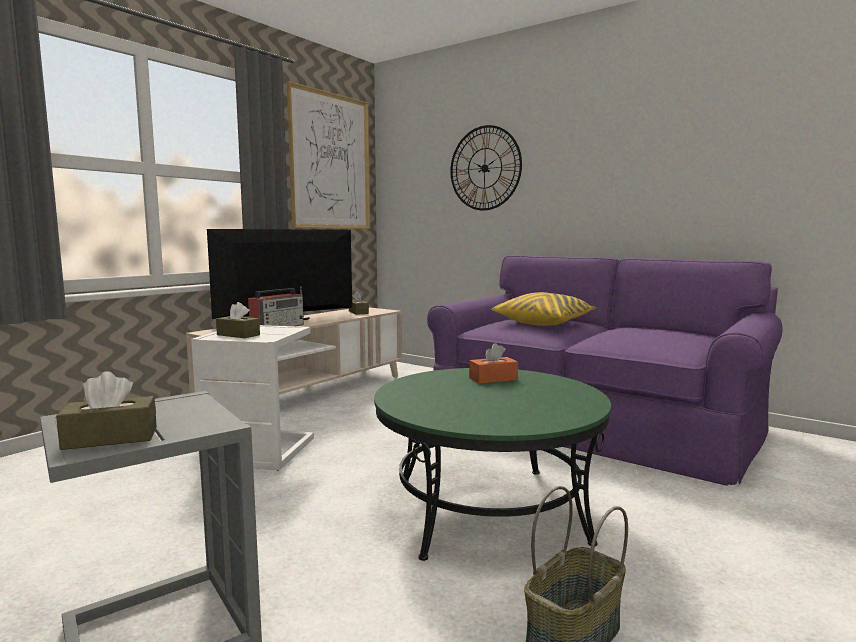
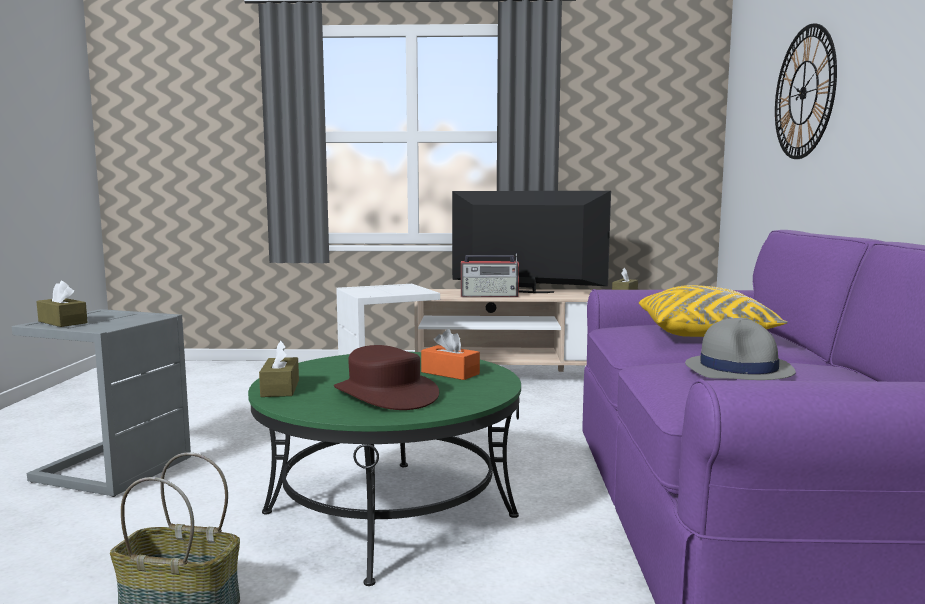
camera: 55 degrees right, 0 degrees up
brown tissue box [216,302,260,338] -> brown tissue box moved to [259,340,299,397]
picture [287,81,370,229] -> none
none -> brown hat [334,345,439,410]
none -> grey hat [685,318,796,380]

